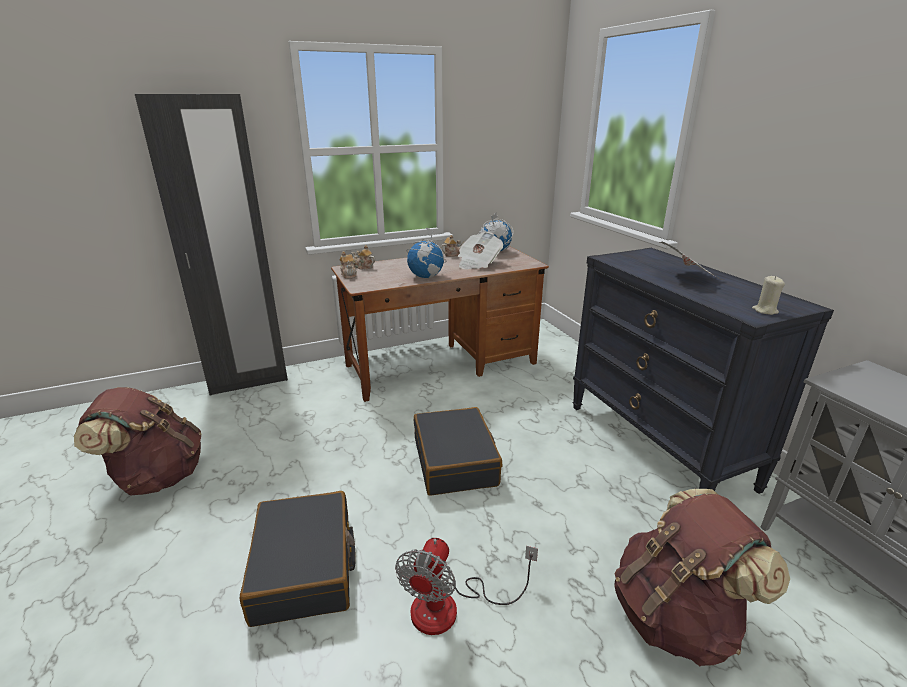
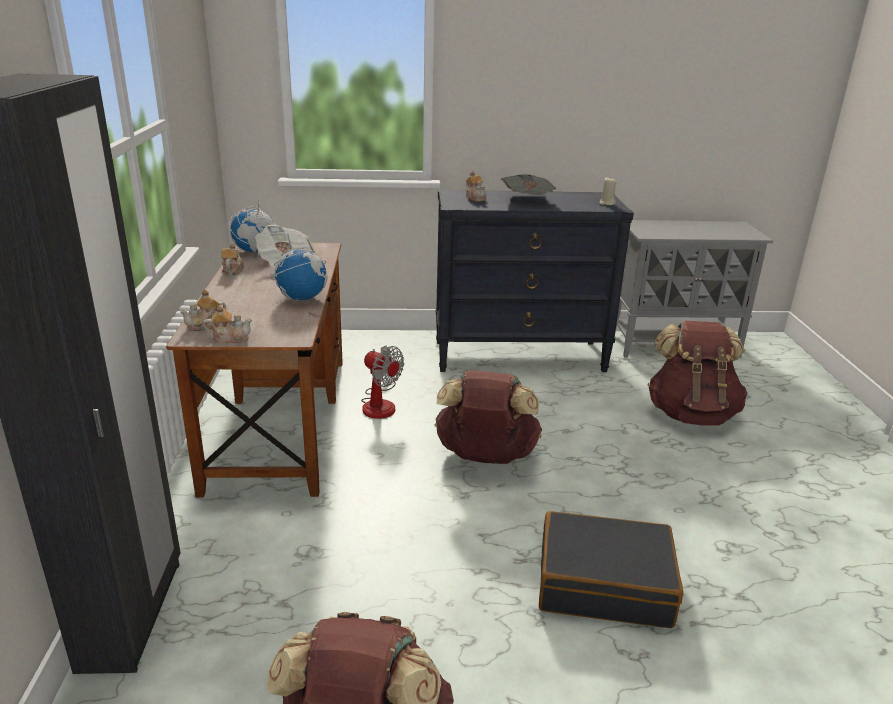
camera: 70 degrees left, 0 degrees up
fan [395,538,538,635] -> fan moved to [361,345,404,419]
black suitcase [414,407,502,496] -> brown backpack [435,370,542,464]
none -> teapot [466,171,487,201]

